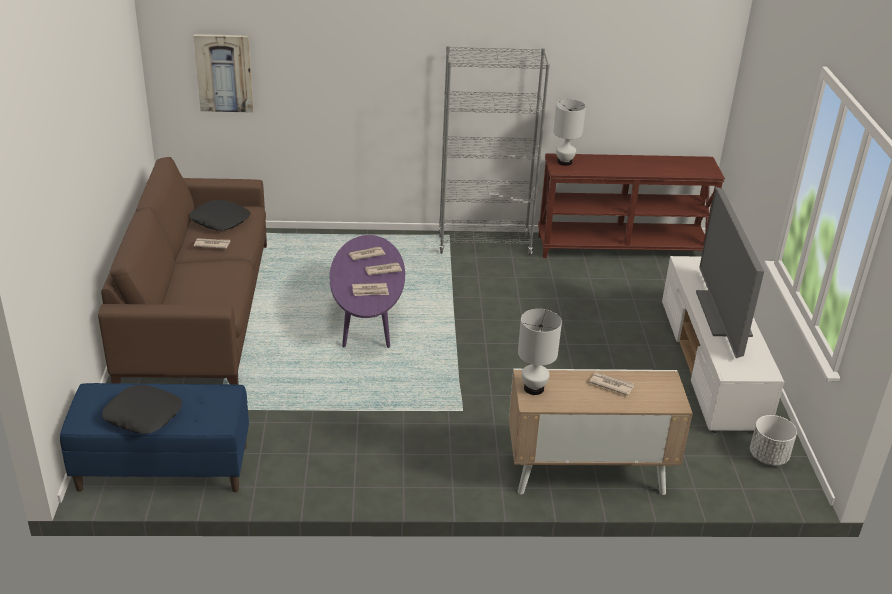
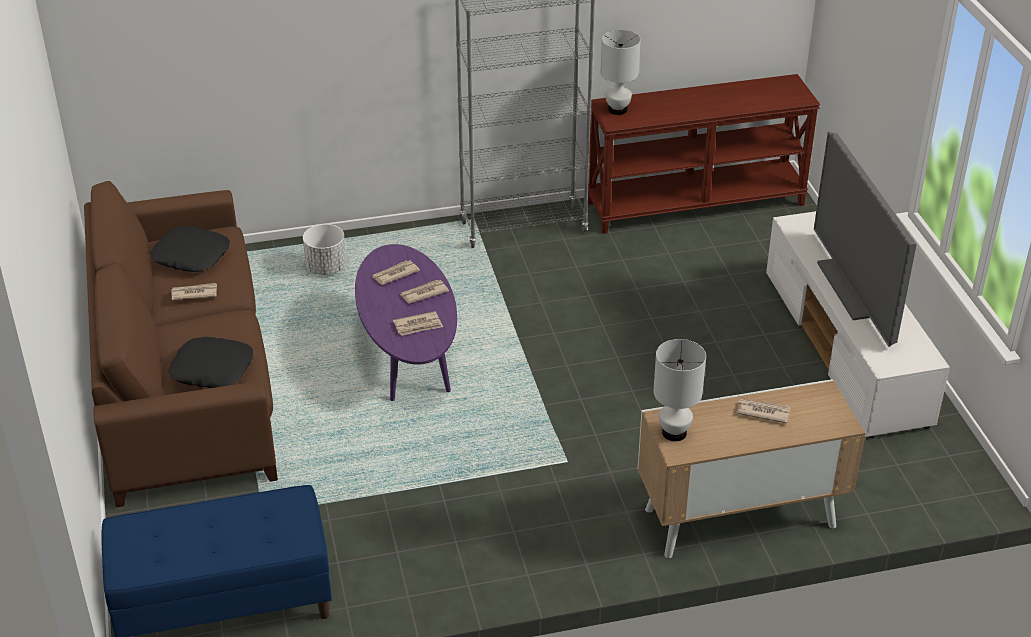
camera: 10 degrees left, 5 degrees up
black pillow [102,385,183,434] -> black pillow moved to [168,337,253,388]
picture [193,34,253,112] -> none
white planter [750,415,797,465] -> white planter moved to [303,224,347,275]

